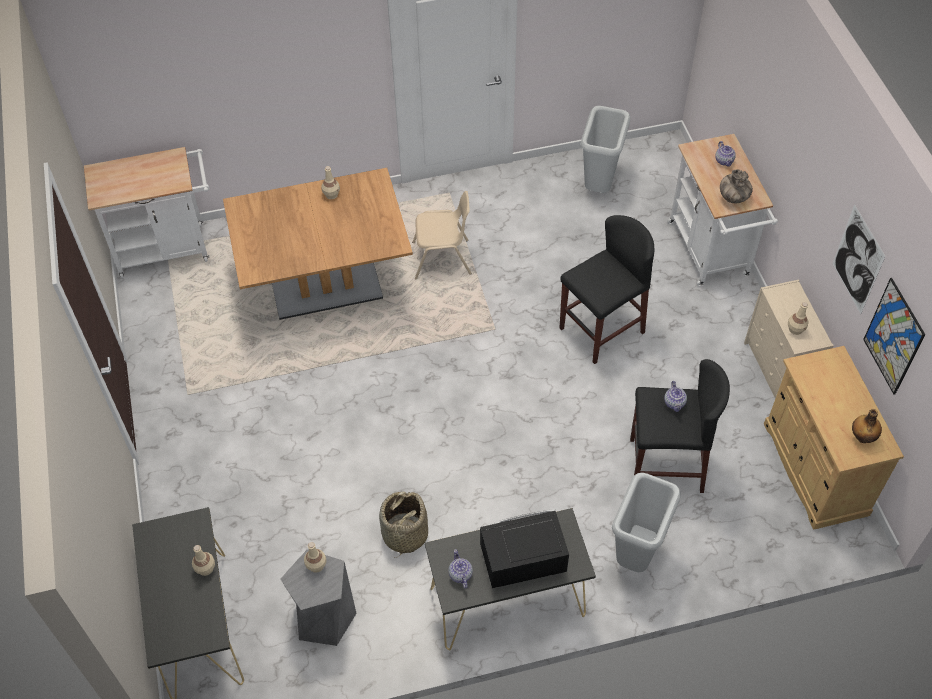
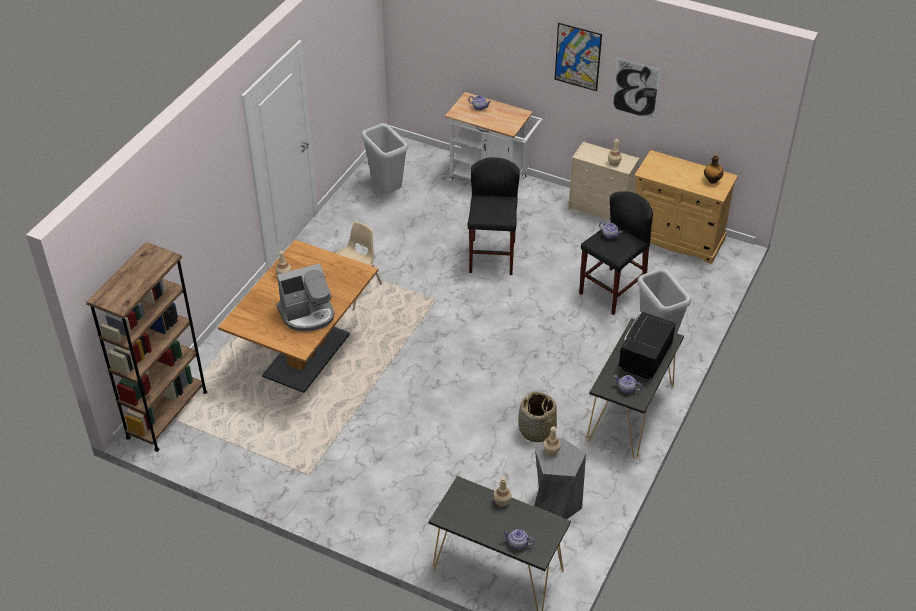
camera: 50 degrees left, 10 degrees down
white cart [84,147,210,279] -> brown bookcase [86,242,207,452]
vase [720,169,753,203] -> none
picture [863,278,925,394] -> picture moved to [555,23,602,91]
none -> coffee machine [277,263,334,332]
none -> teapot [503,529,535,550]

